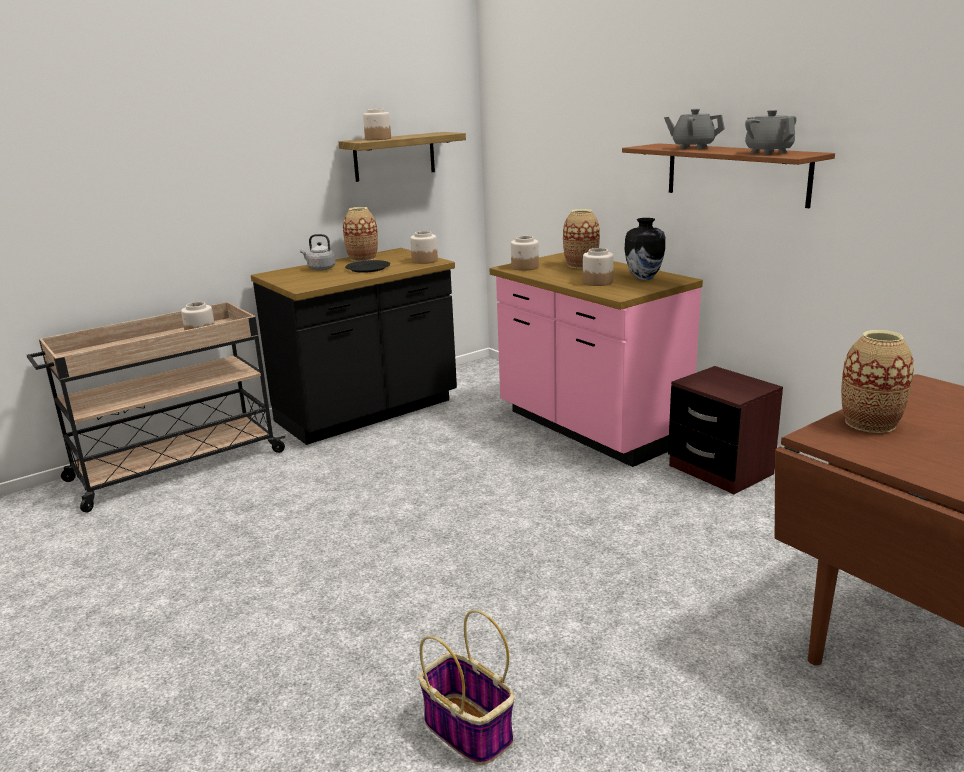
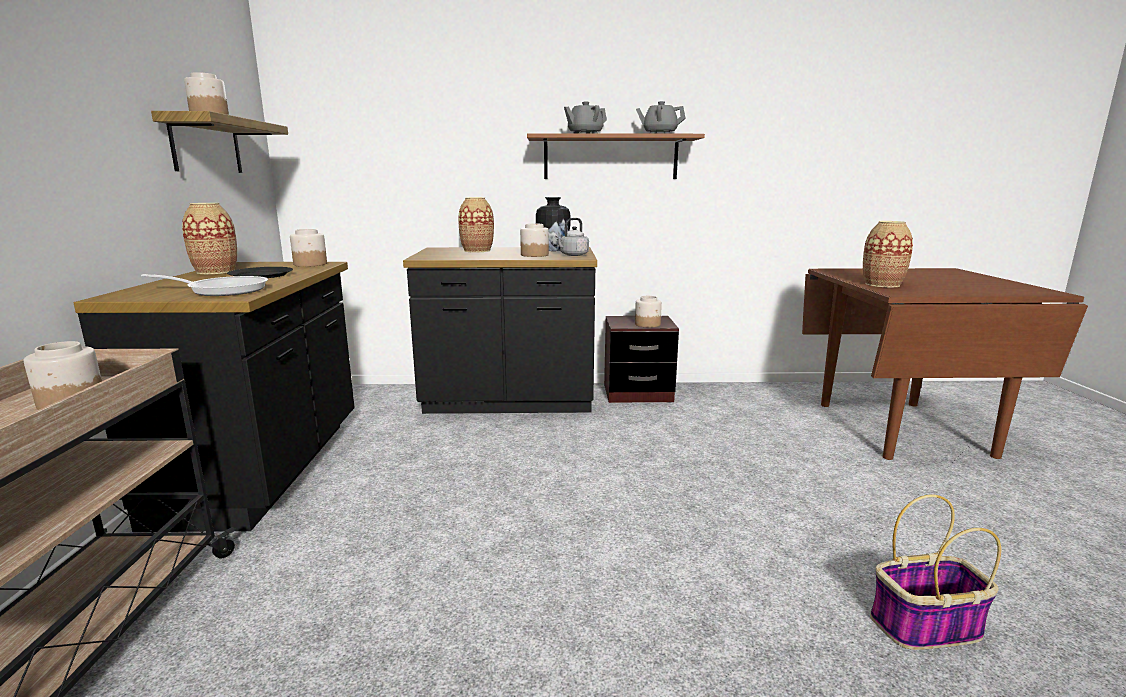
camera: 55 degrees left, 5 degrees down
grey kettle [300,234,335,271] -> grey kettle moved to [555,218,589,256]
pink counter [489,252,703,467] -> black counter [403,247,597,414]
jar [511,236,539,271] -> jar moved to [635,296,662,327]
none -> frying pan [141,274,268,296]

